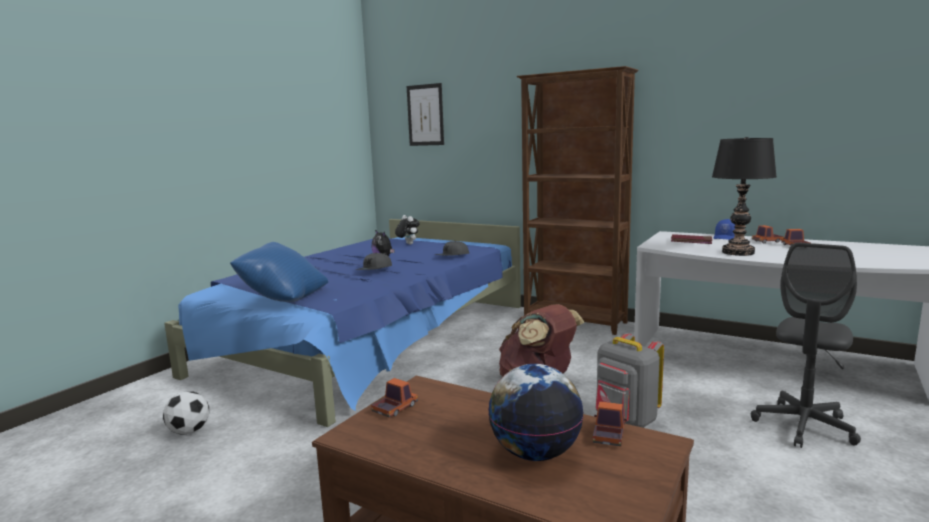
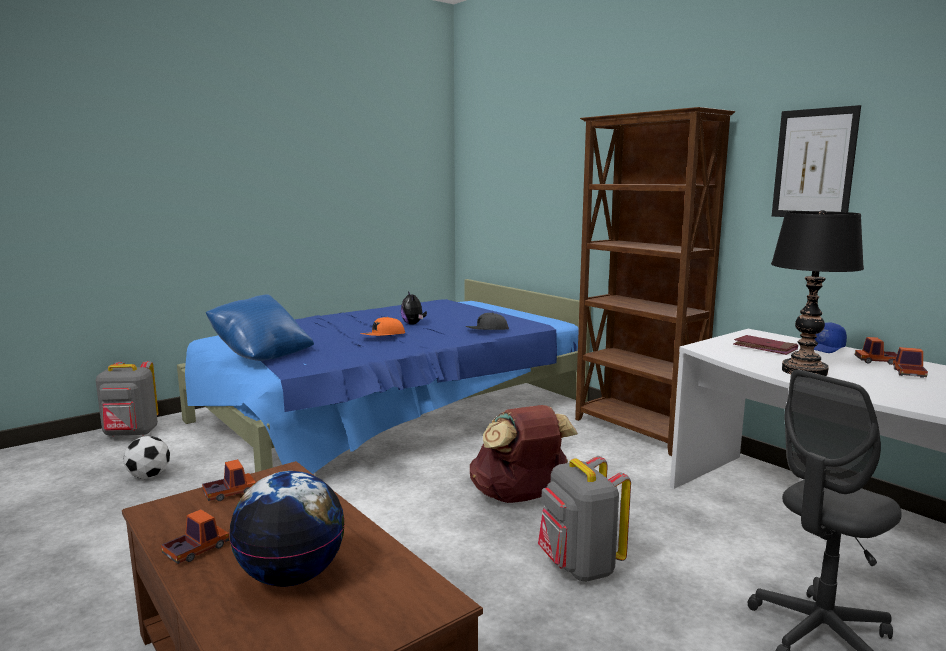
camera: 20 degrees right, 0 degrees up
grey cap [355,252,392,270] -> orange cap [360,317,405,336]
plush toy [395,215,420,245] -> none
picture [407,83,444,146] -> picture moved to [772,105,861,217]
toy truck [593,401,627,447] -> toy truck moved to [161,509,229,564]
none -> grey backpack [96,361,158,437]

